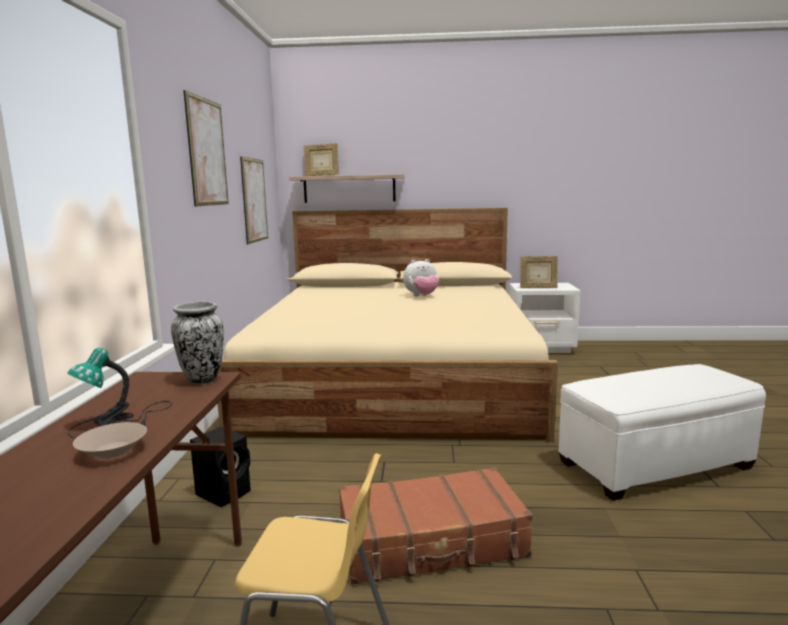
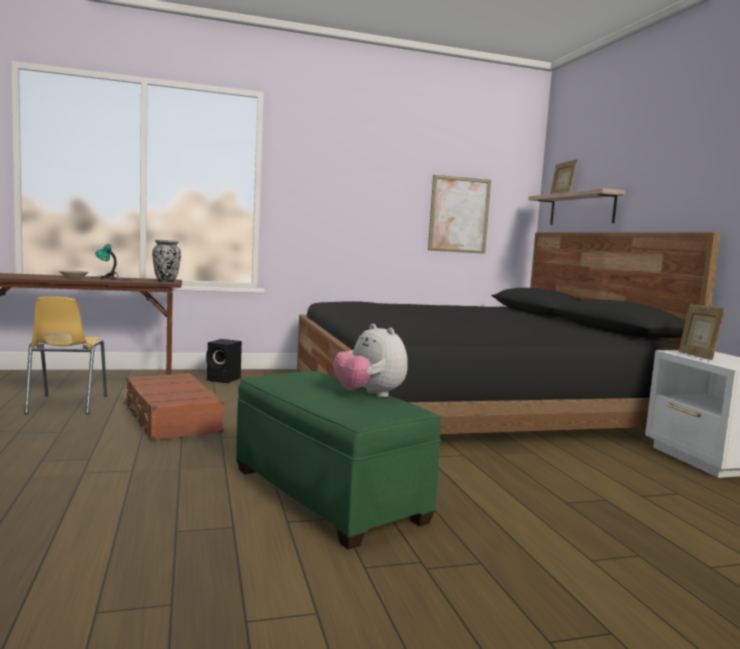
camera: 70 degrees right, 5 degrees down
picture [183,90,229,206] -> none
beige bed [218,208,558,442] -> black bed [297,232,720,434]
plush toy [403,259,439,296] -> plush toy moved to [333,324,408,397]
white ottoman [559,364,766,501] -> green ottoman [236,371,441,550]

